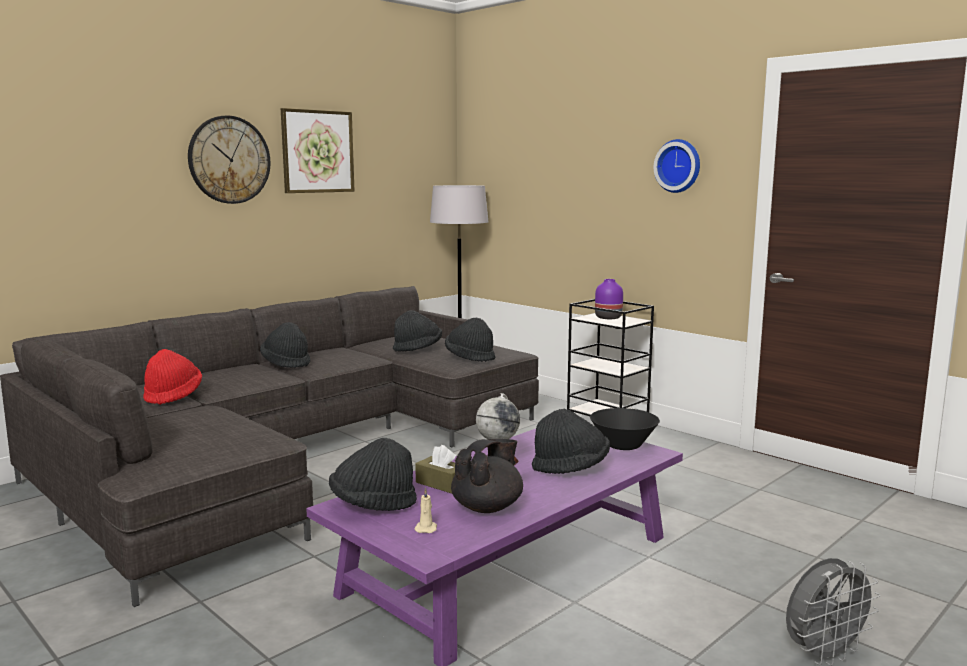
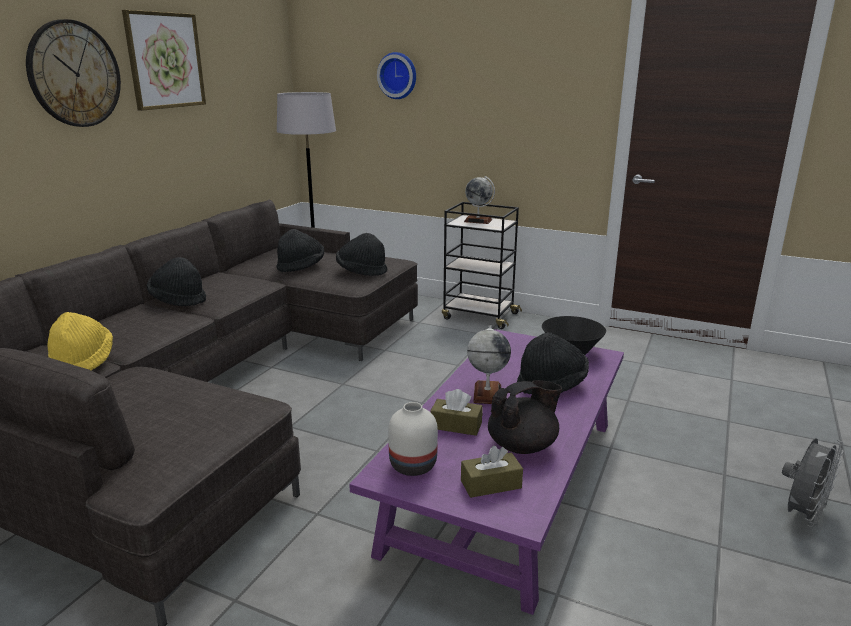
camera: 20 degrees left, 10 degrees up
red hat [143,349,202,405] -> yellow hat [48,312,113,371]
black hat [329,438,417,511] -> white vase [388,402,438,476]
beige candle [414,488,437,533] -> brown tissue box [461,446,523,498]
black teapot [451,439,523,513] -> black teapot turned 45 degrees clockwise [488,380,562,454]
purple vase [595,279,623,319] -> globe [464,176,495,224]
wall clock [654,139,700,193] -> wall clock moved to [377,52,416,99]

